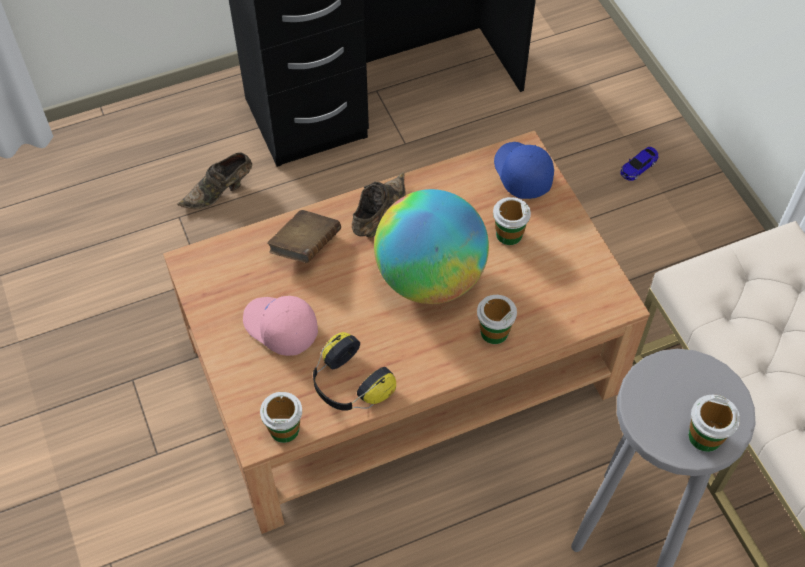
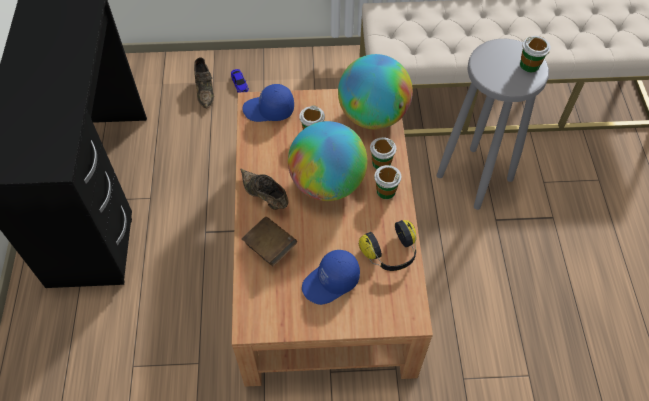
camera: 70 degrees left, 0 degrees up
brown shoe [177,152,252,209] -> brown shoe moved to [194,57,214,108]
pink cap [243,296,318,356] -> blue cap [302,250,360,305]
cup [260,392,302,443] -> cup moved to [374,165,402,199]
none -> globe [338,54,413,129]

